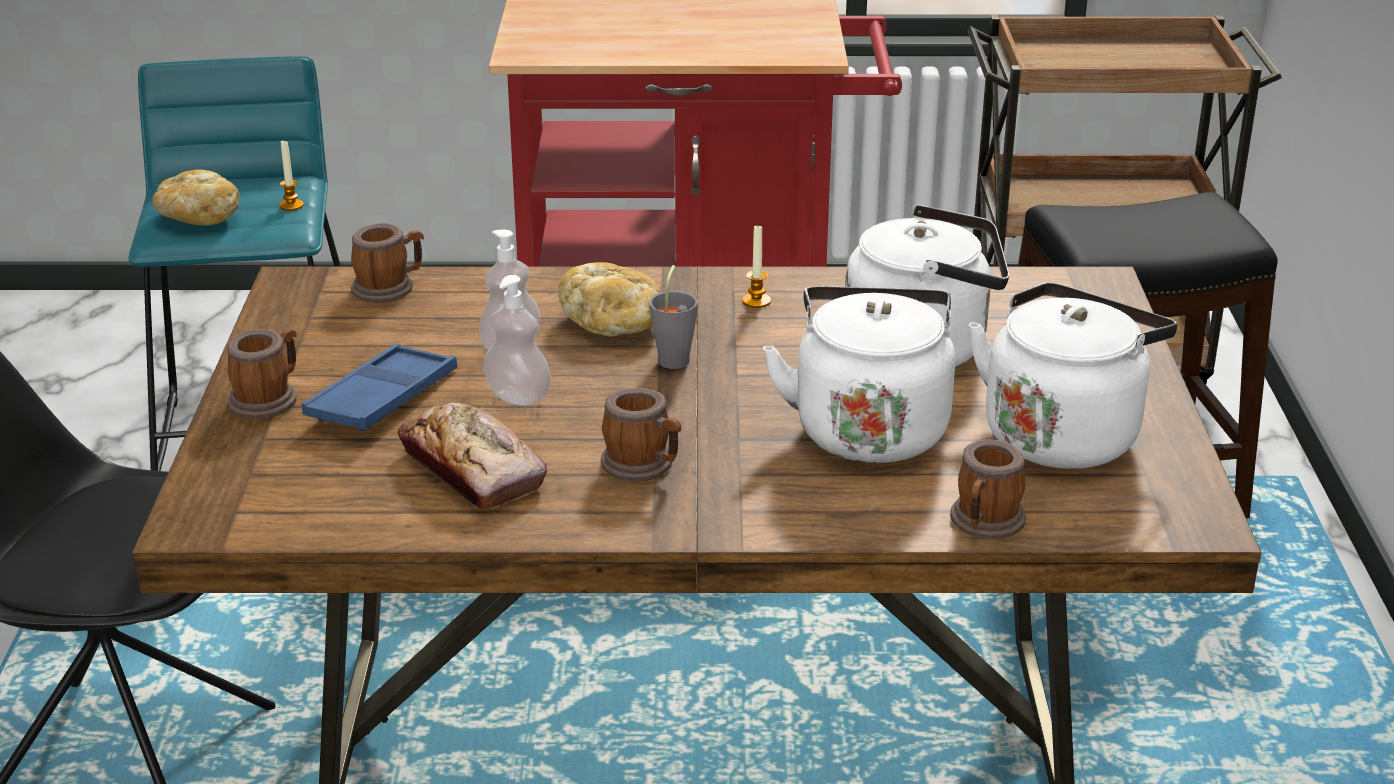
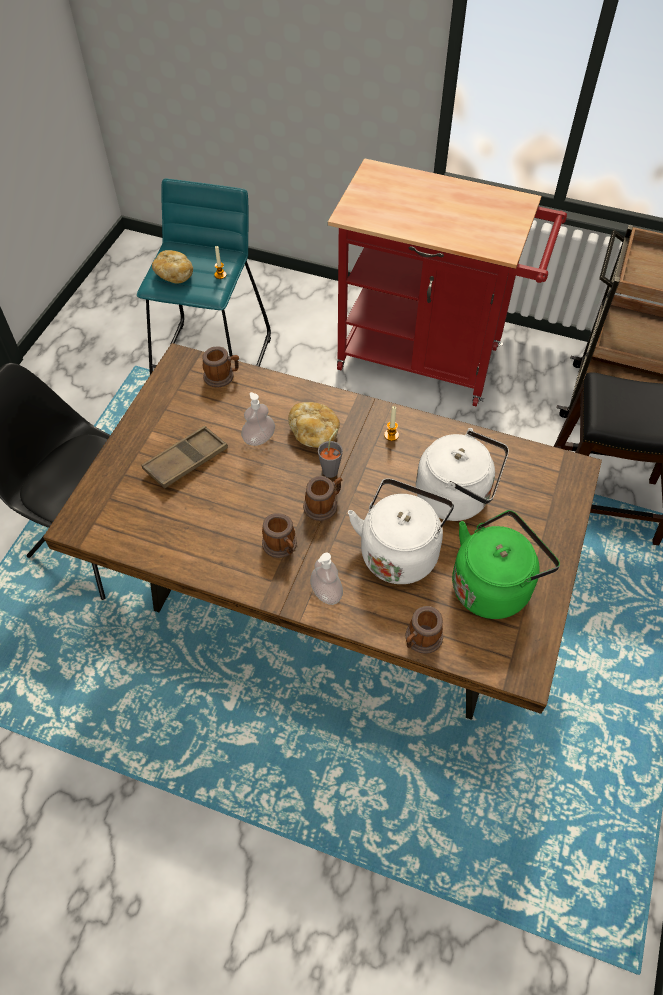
camera: 20 degrees right, 25 degrees up
mug [227,329,297,419] -> mug moved to [303,476,343,521]
blue tray [302,344,457,433] -> brown tray [142,426,228,489]
bread [398,402,547,509] -> none
soap dispenser [483,275,551,406] -> soap dispenser moved to [310,553,343,605]
white kettle [969,282,1177,469] -> green kettle [452,510,560,619]

